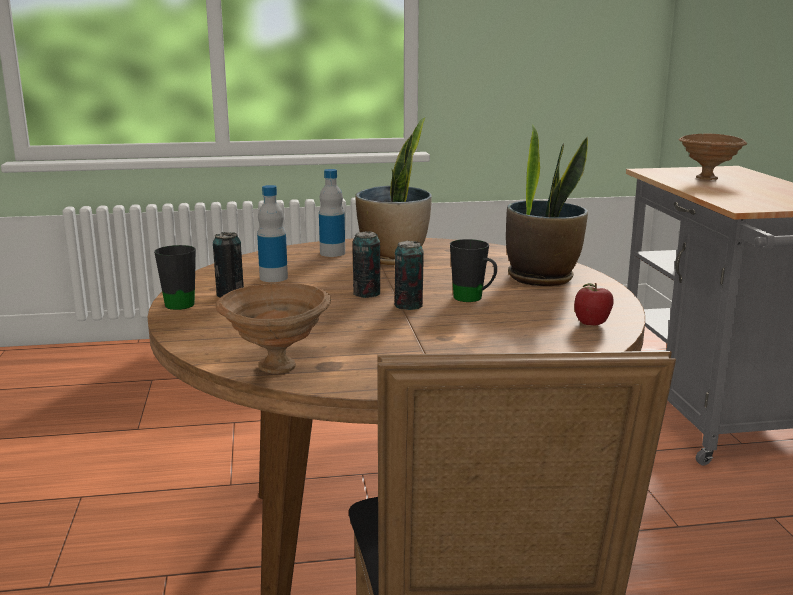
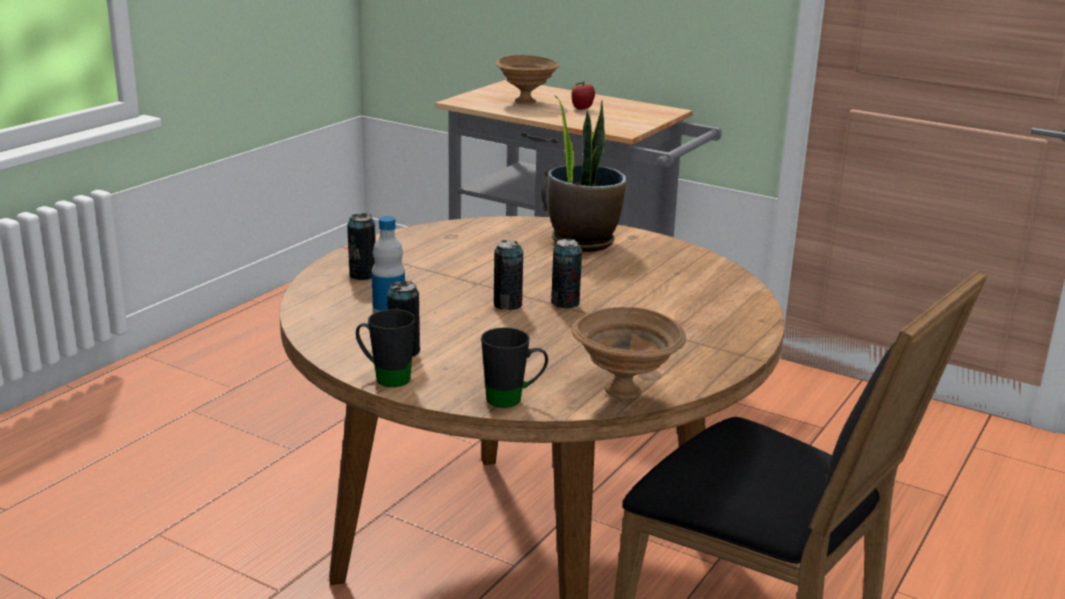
camera: 50 degrees left, 5 degrees up
bottle [319,169,345,257] -> can [347,213,376,280]
potted plant [355,118,432,265] -> none
black mug [450,239,497,302] -> black mug moved to [481,328,548,408]
apple [575,283,614,325] -> apple moved to [572,81,595,110]

